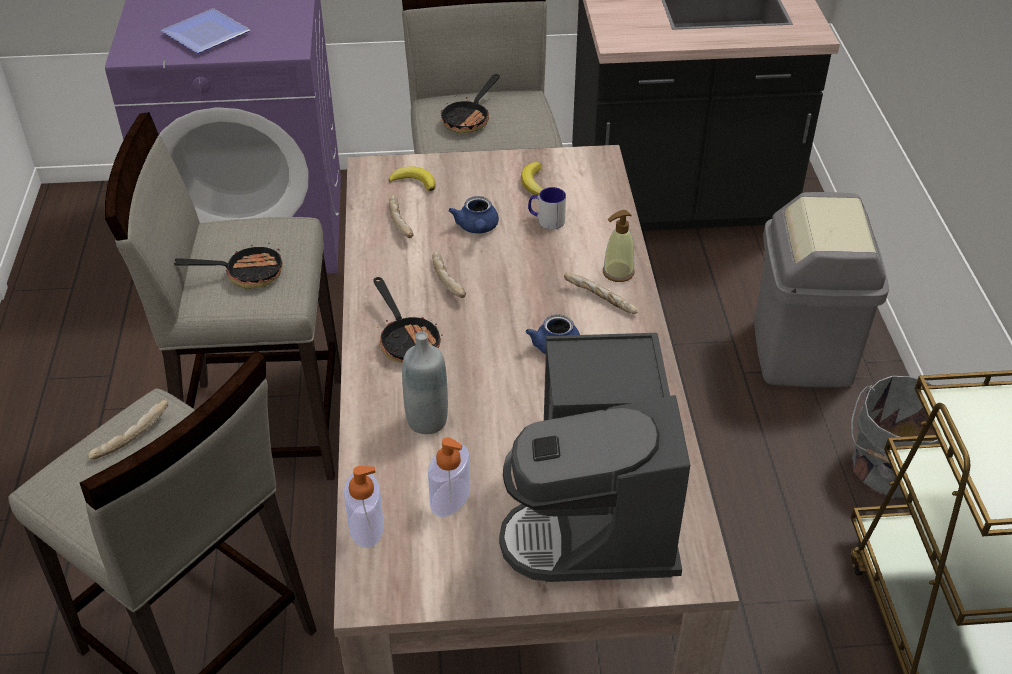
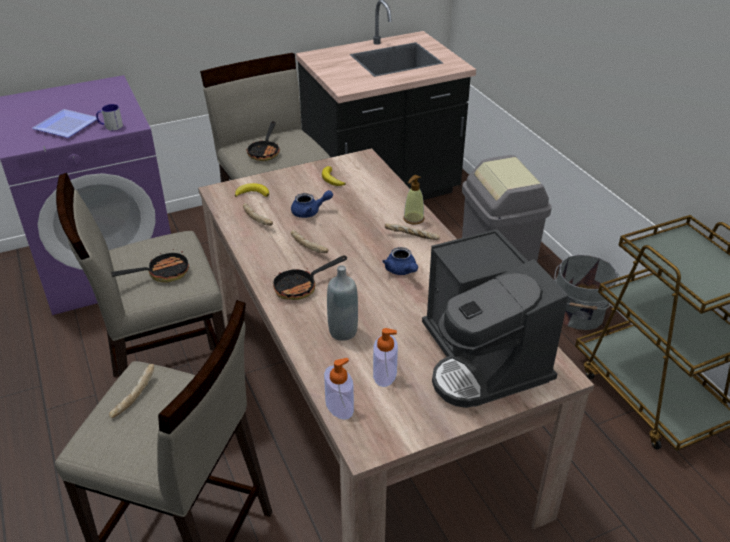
camera: 20 degrees left, 5 degrees down
frying pan [374,277,443,363] -> frying pan turned 105 degrees clockwise [273,256,347,300]
blue teapot [448,196,499,233] -> blue teapot turned 75 degrees counterclockwise [291,190,333,218]
mug [528,187,566,229] -> mug moved to [96,104,123,131]

